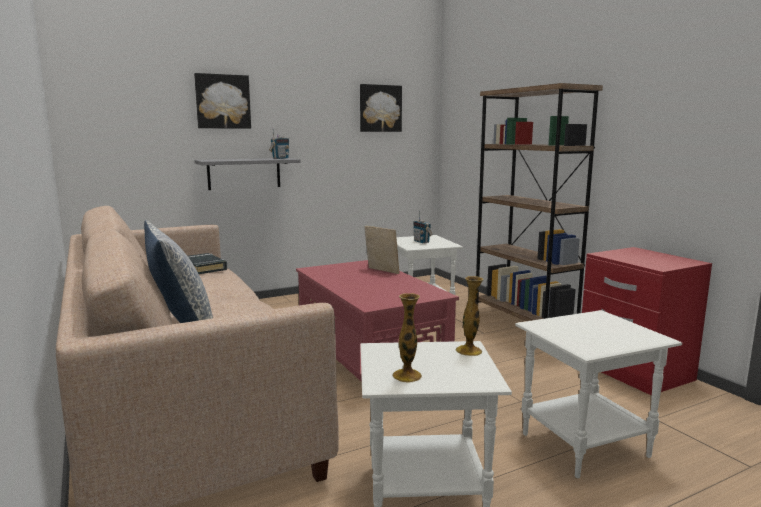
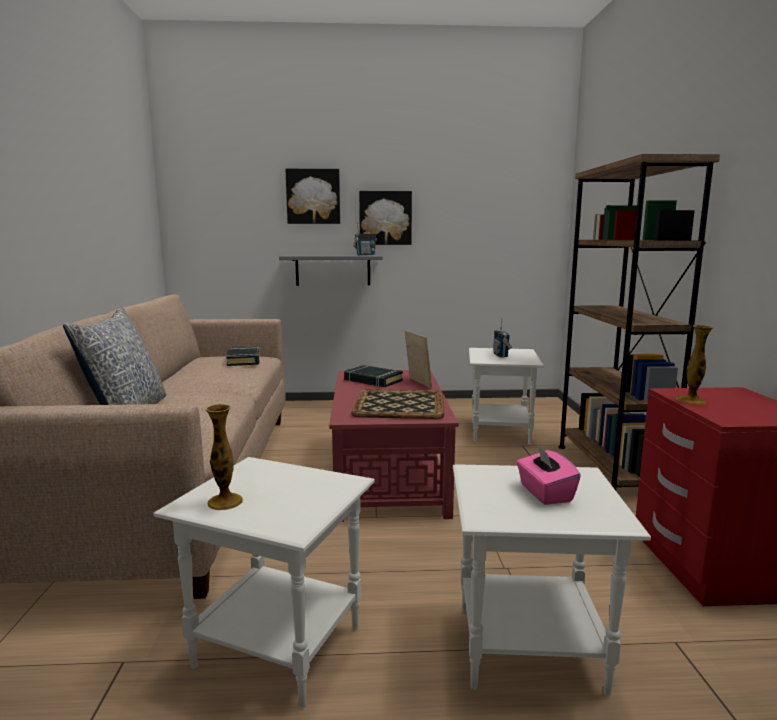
camera: 25 degrees right, 0 degrees up
picture [360,84,402,132] -> picture moved to [359,191,412,245]
vase [456,276,484,356] -> vase moved to [676,325,714,405]
none -> black book [344,365,403,387]
none -> tray [351,389,445,419]
none -> pink tissue box [516,445,581,505]

